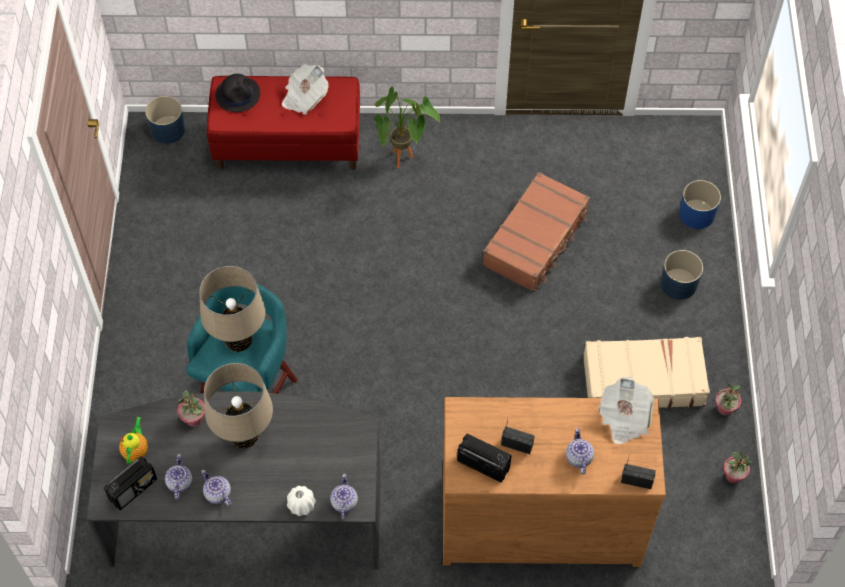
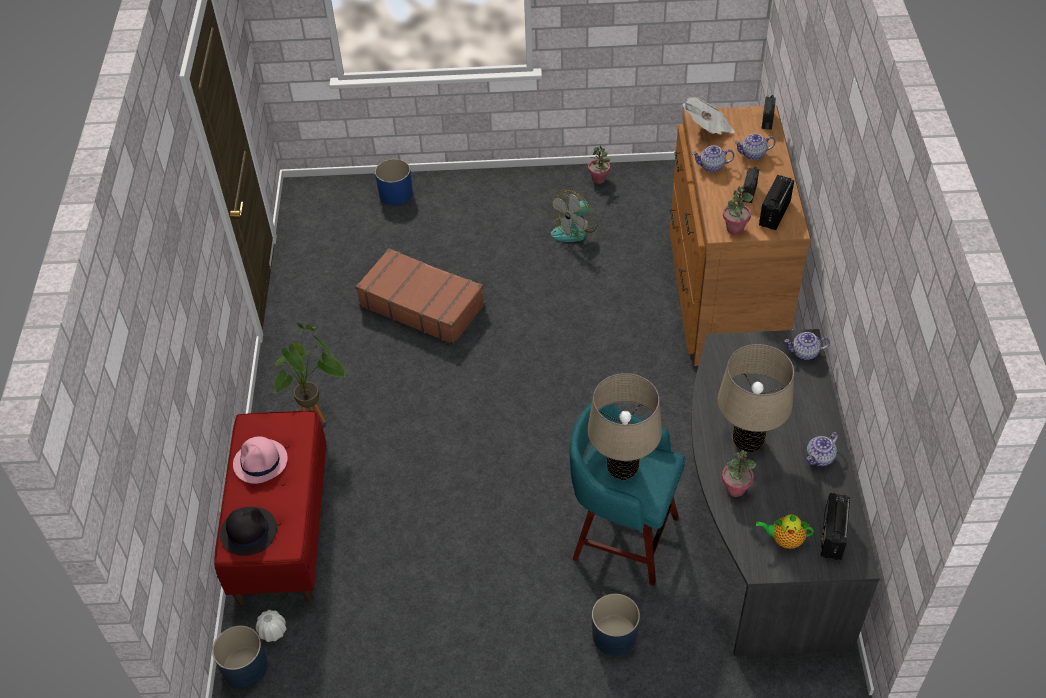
camera: 90 degrees left, 10 degrees down
radio [104,456,157,510] -> radio turned 120 degrees counterclockwise [820,493,850,560]
teapot [165,454,192,499] -> teapot moved to [692,145,735,172]
newspaper [282,64,329,115] -> pink hat [233,436,288,484]
white vase [287,486,316,516] -> white vase moved to [256,610,286,642]
beige suitcase [583,337,710,408] -> fan [551,190,598,242]
blue planter [661,250,703,300] -> blue planter moved to [592,593,640,656]
potted plant [723,451,752,483] -> potted plant moved to [723,186,753,235]

